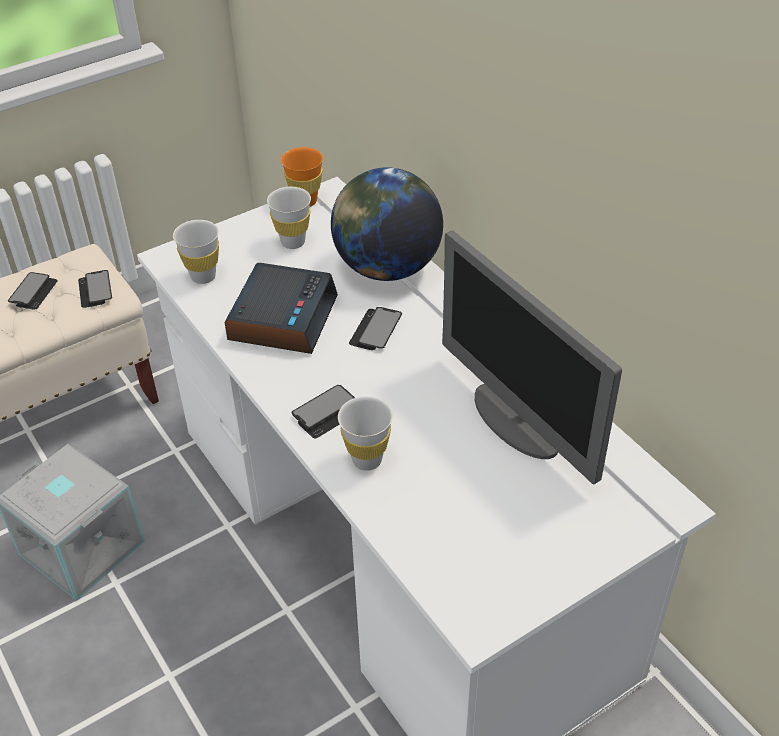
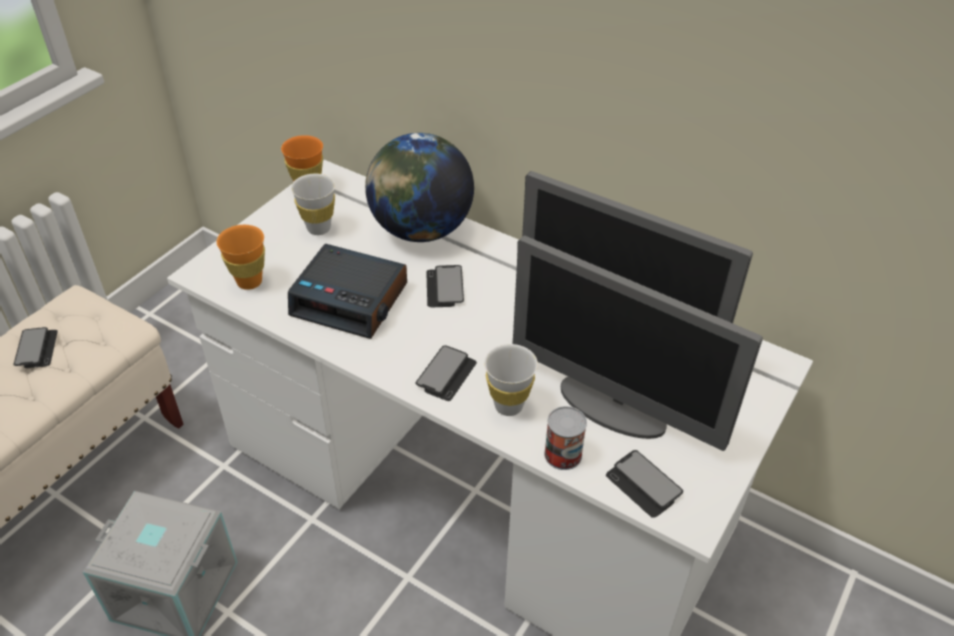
camera: 25 degrees left, 0 degrees up
phone [78,270,112,308] -> phone moved to [606,450,683,518]
white cup [173,220,219,284] -> orange cup [216,225,265,290]
alarm clock [224,263,338,354] -> alarm clock turned 120 degrees clockwise [288,244,407,339]
none -> monitor [512,236,763,451]
none -> can [544,406,587,470]

